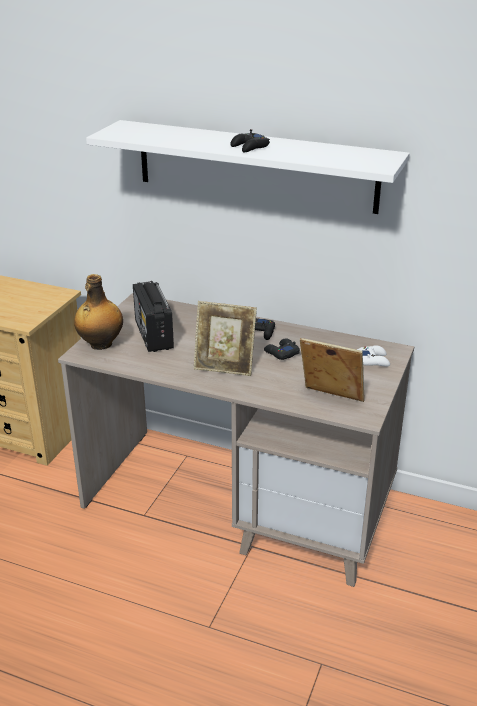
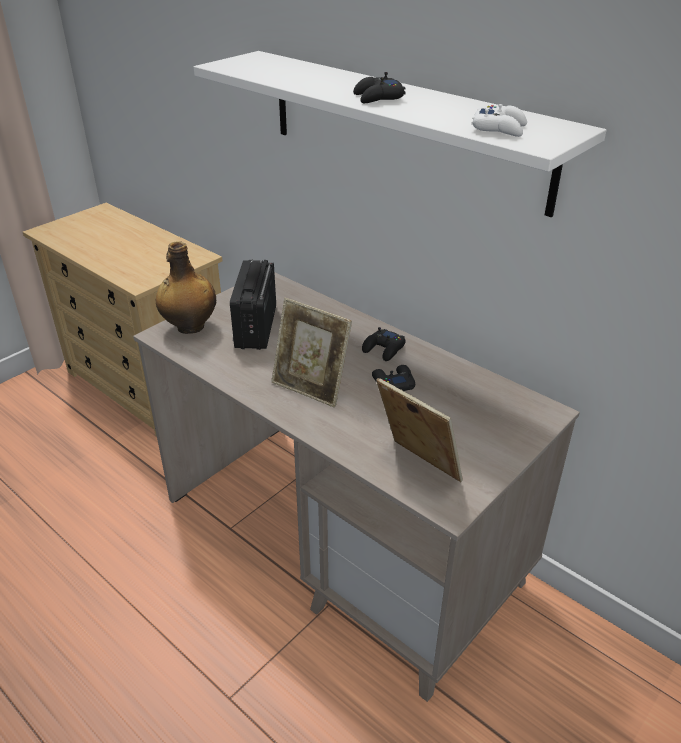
camera: 20 degrees right, 5 degrees up
white game controller [357,346,390,367] -> white game controller moved to [471,104,527,137]

